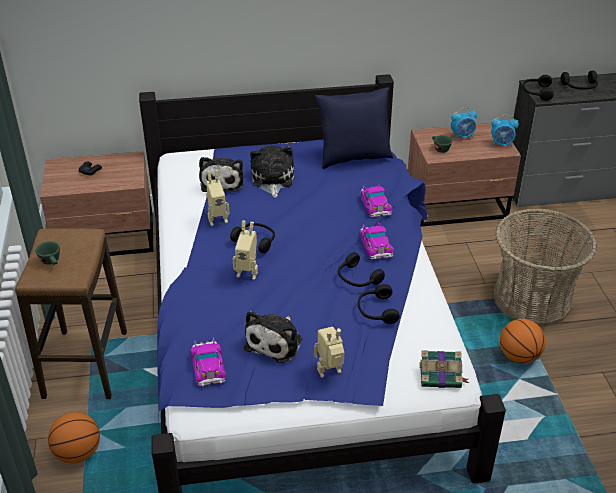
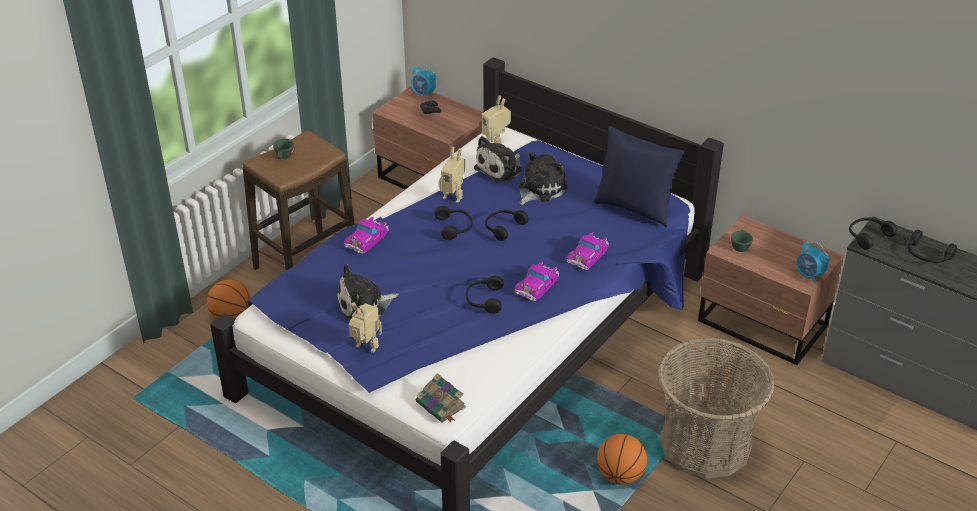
camera: 45 degrees right, 0 degrees up
toy car [191,337,226,387] -> toy car moved to [344,217,389,254]
toy robot [233,220,258,280] -> toy robot moved to [482,95,511,144]
black headphones [358,284,400,324] -> black headphones moved to [485,210,528,241]
alarm clock [451,107,477,140] -> alarm clock moved to [411,65,437,99]

